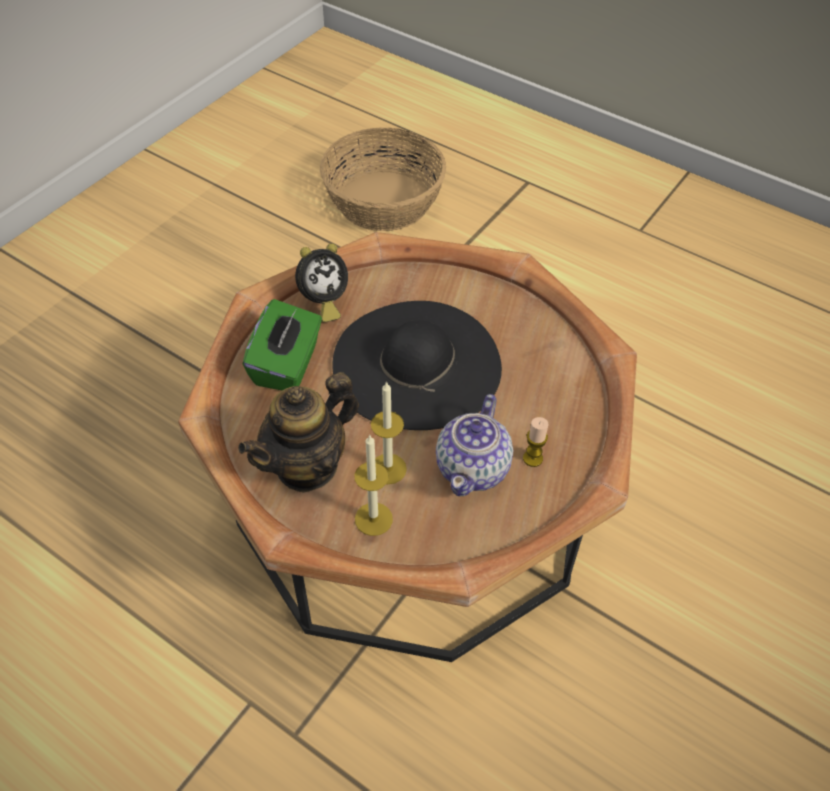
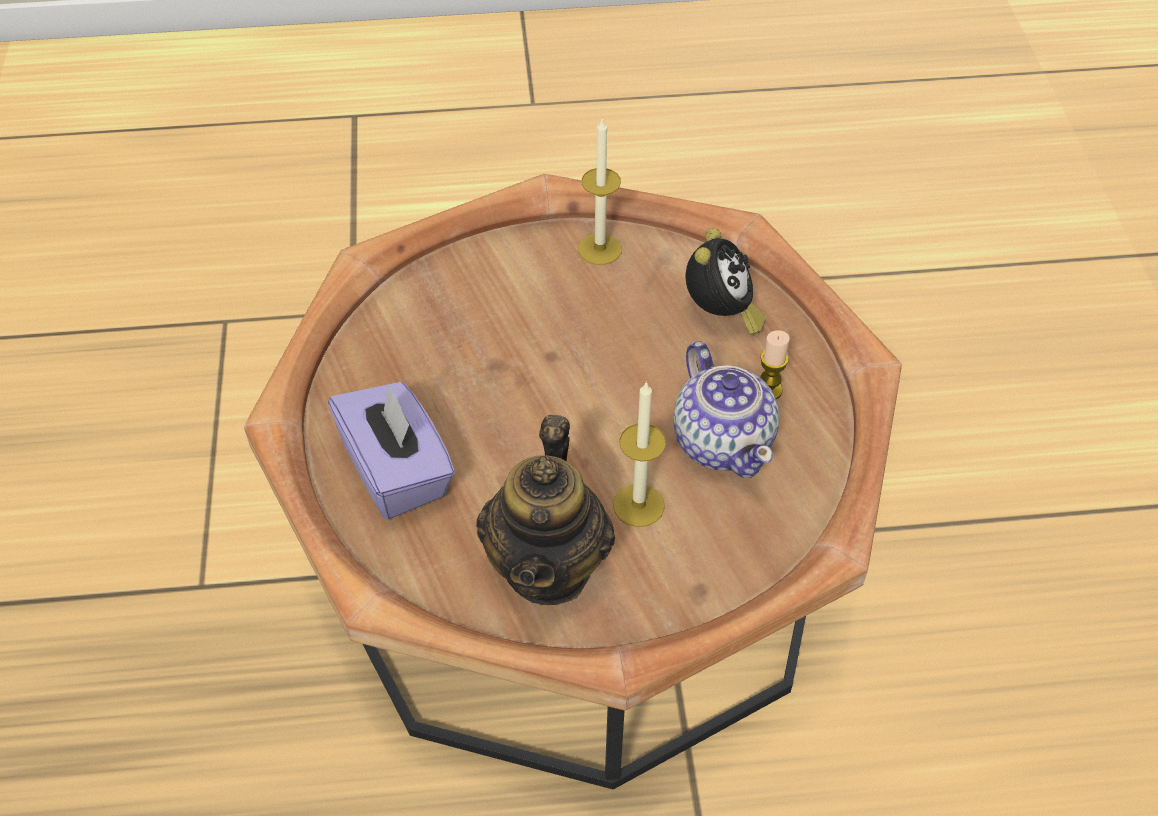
camera: 40 degrees left, 0 degrees up
green tissue box [243,299,322,390] -> purple tissue box [328,382,455,519]
alarm clock [295,243,348,322] -> alarm clock moved to [685,228,765,335]
basket [320,127,446,231] -> none
black hat [333,301,502,430] -> none
candle [354,435,393,536] -> candle moved to [578,117,622,265]

